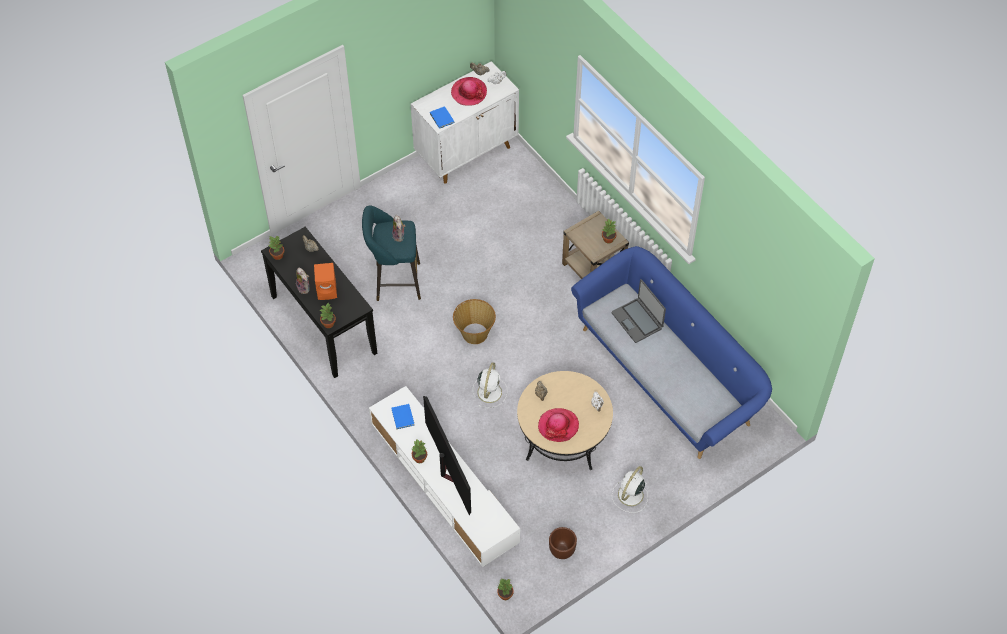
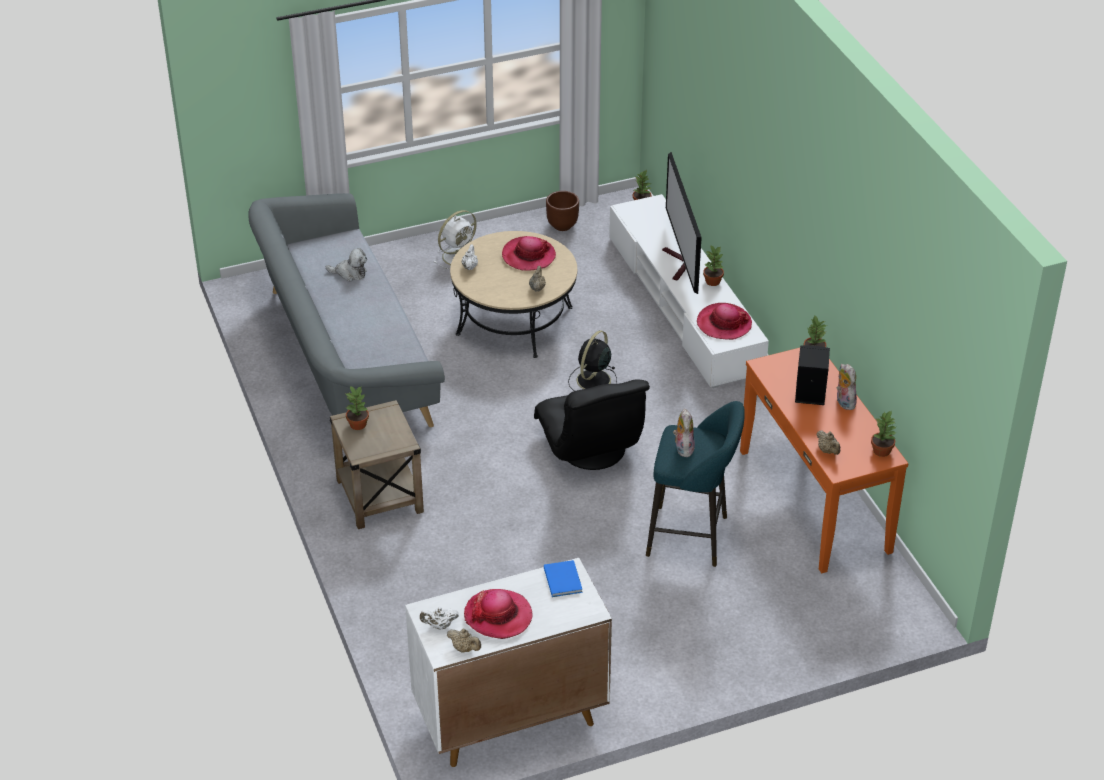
camera: 165 degrees left, 15 degrees down
black console table [261,227,377,378] -> orange console table [740,348,908,573]
orange speaker [314,263,337,300] -> black speaker [795,345,830,405]
blue book [391,404,414,429] -> hat [697,303,752,340]
basket [453,299,496,344] -> black armchair [534,379,650,470]
white fan [473,362,507,408] -> black fan [568,330,617,391]
blue sofa [571,246,772,459] -> grey sofa [248,193,445,449]
laptop [612,279,666,343] -> none
none -> plush toy [326,248,367,282]

